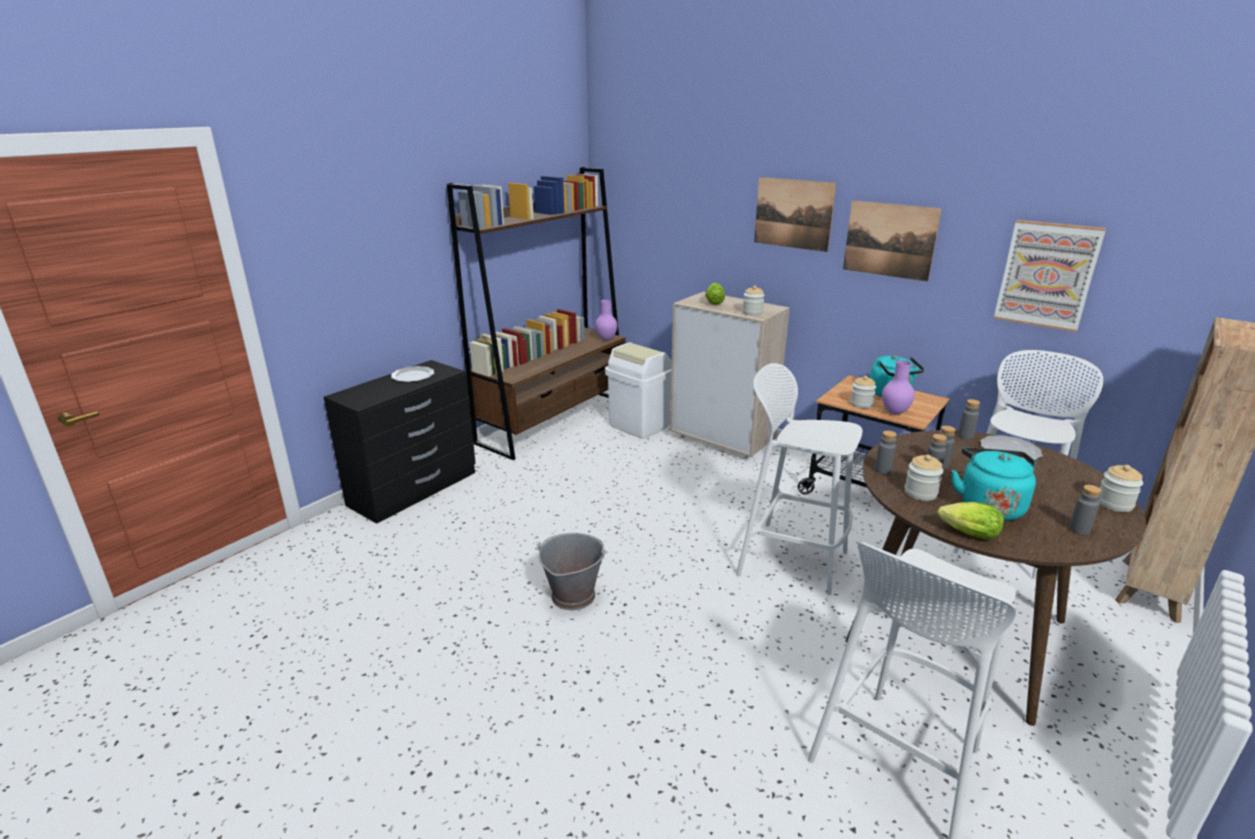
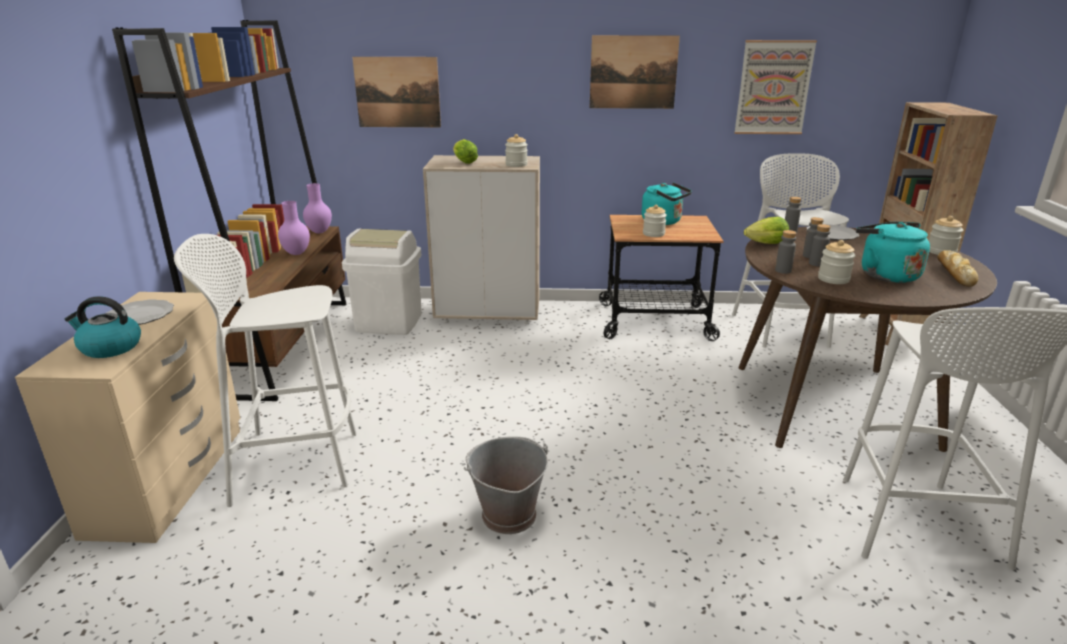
camera: 35 degrees left, 0 degrees up
black dresser [324,360,476,524] -> beige dresser [15,292,240,543]
white stool [736,363,863,595] -> white stool moved to [174,234,357,507]
picture [754,177,836,252] -> picture moved to [352,57,441,127]
purple vase [882,360,915,414] -> purple vase moved to [278,201,310,255]
lettuce [938,502,1004,539] -> lettuce moved to [744,217,789,244]
grey bottle [1069,485,1102,535] -> bread [937,250,978,287]
none -> kettle [64,296,141,358]

